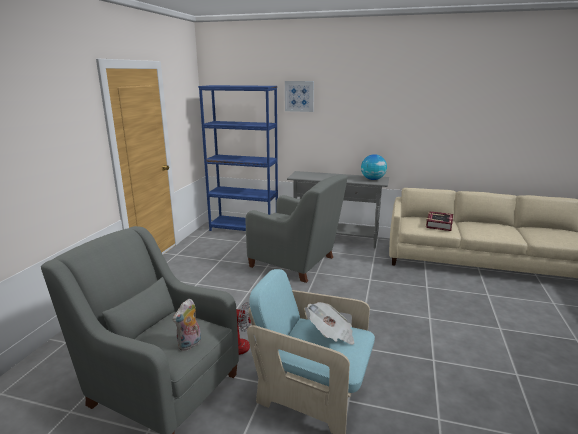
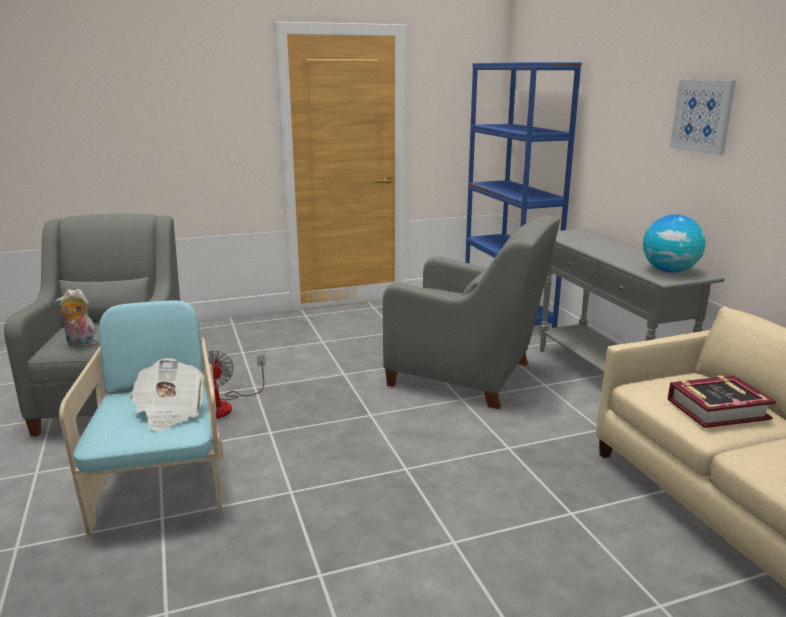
camera: 55 degrees right, 0 degrees up
grey armchair [245,175,348,283] -> grey armchair turned 60 degrees counterclockwise [383,216,560,409]
picture [285,81,314,112] -> picture moved to [670,80,736,155]

